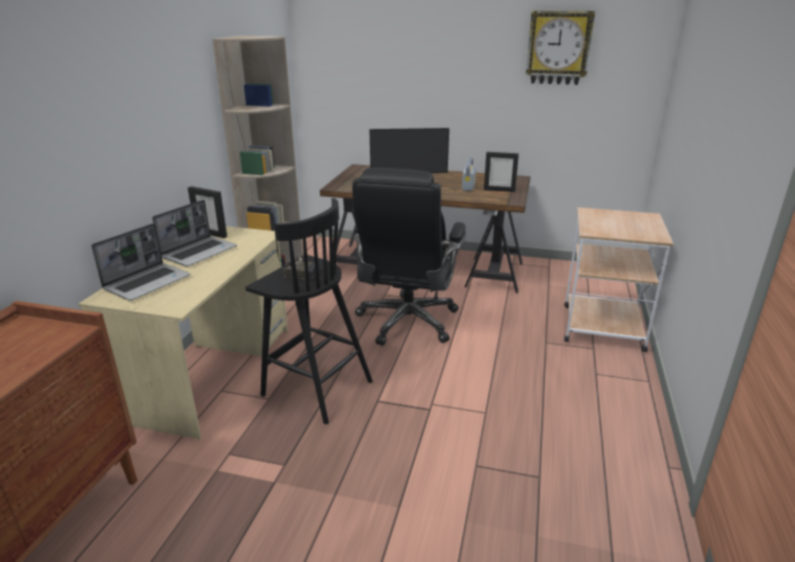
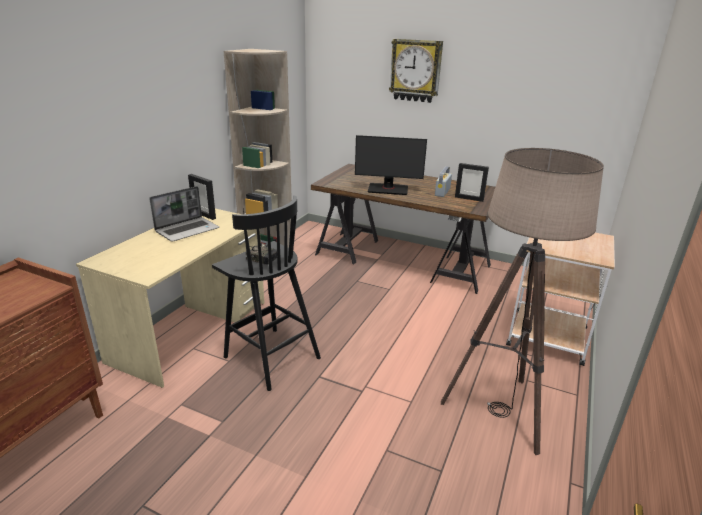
camera: 10 degrees right, 0 degrees up
laptop [91,223,191,301] -> none
black office chair [352,168,466,346] -> none
wall clock [526,10,595,85] -> wall clock moved to [389,39,443,103]
none -> floor lamp [441,148,604,455]

